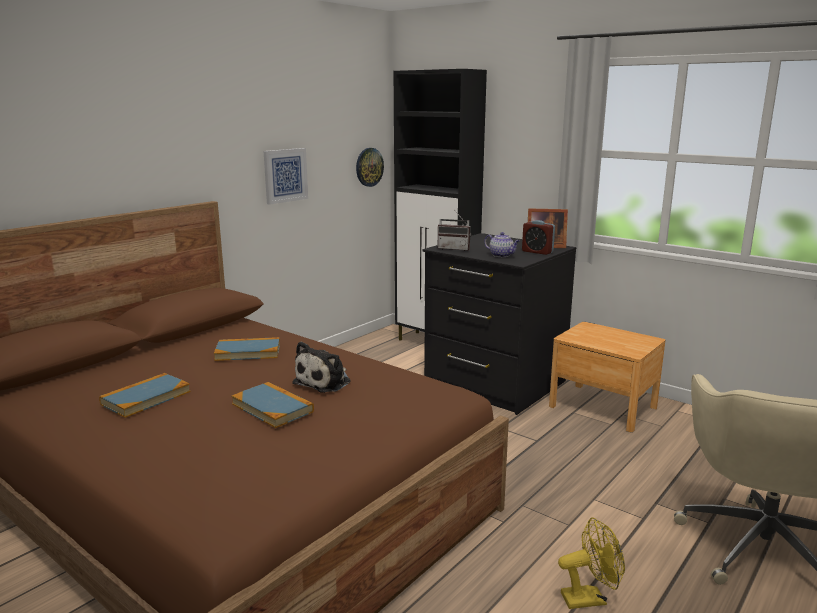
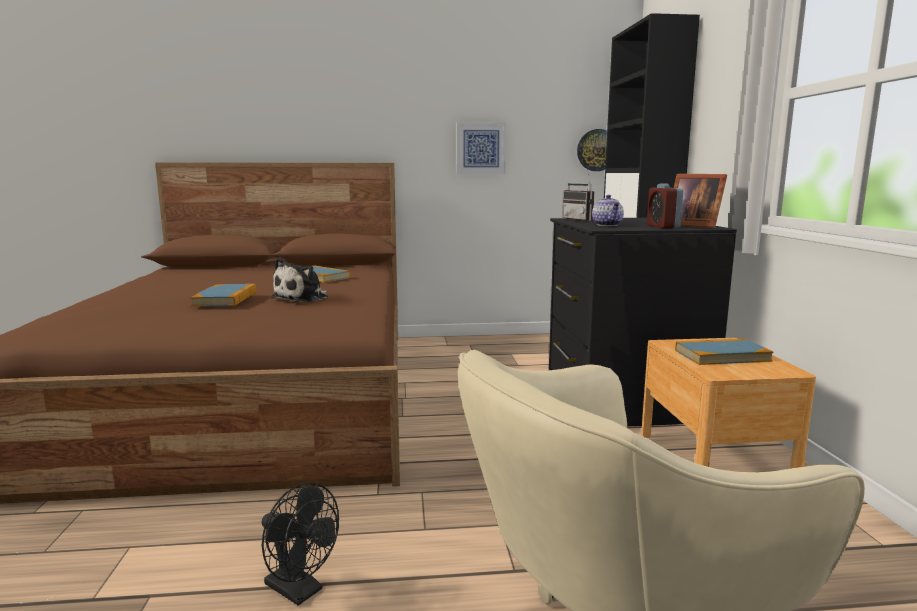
camera: 45 degrees right, 5 degrees down
book [99,373,190,418] -> book moved to [675,339,773,365]
plush toy [292,341,351,393] -> plush toy turned 45 degrees counterclockwise [270,257,328,302]
yellow fan [558,517,625,609] -> black fan [261,482,339,606]

